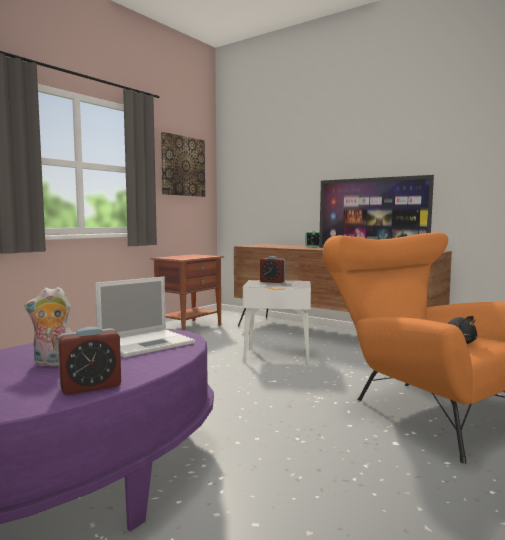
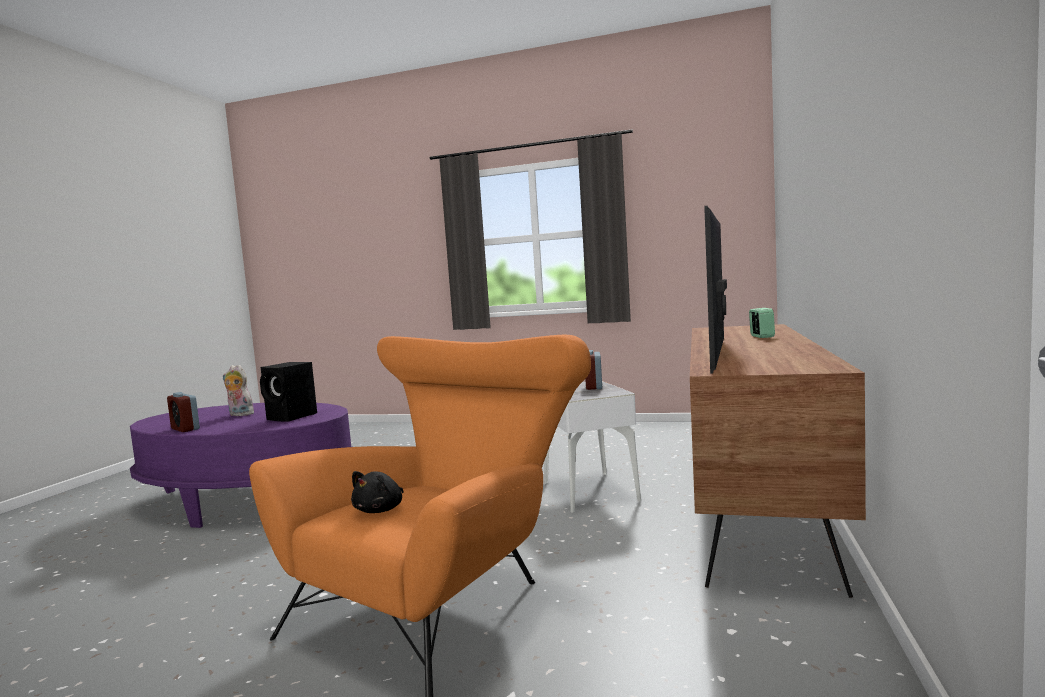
camera: 70 degrees right, 0 degrees up
plush toy [24,287,71,367] -> plush toy turned 45 degrees counterclockwise [223,365,254,416]
laptop [95,277,195,358] -> black speaker [260,362,317,421]
nightstand [150,254,224,330] -> none
picture [161,132,205,197] -> none

